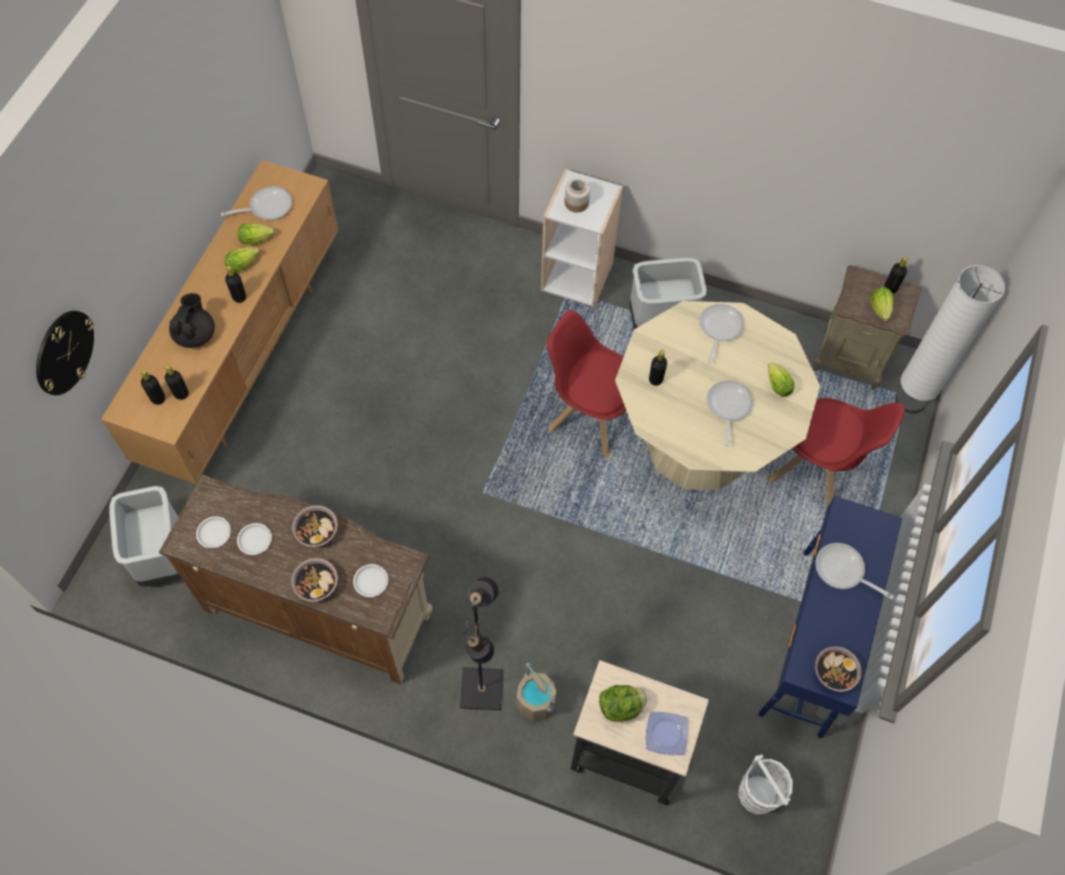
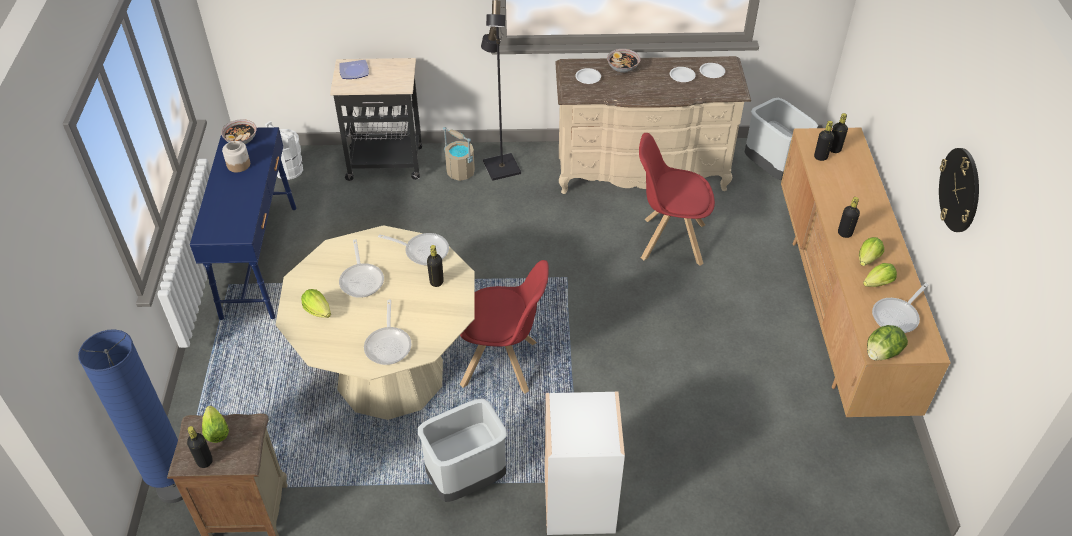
camera: 160 degrees right, 15 degrees down
wall clock [36,311,94,395] -> wall clock moved to [939,148,979,232]
black teapot [169,293,215,348] -> none
bowl [292,505,338,547] -> none
jar [565,179,590,213] -> jar moved to [222,141,250,173]
lettuce [599,685,647,722] -> lettuce moved to [867,325,908,360]
red chair [768,398,905,507] -> red chair moved to [639,133,715,266]
frying pan [815,543,894,600] -> frying pan moved to [378,233,449,265]
white floor lamp [895,265,1005,414] -> blue floor lamp [78,329,183,503]

